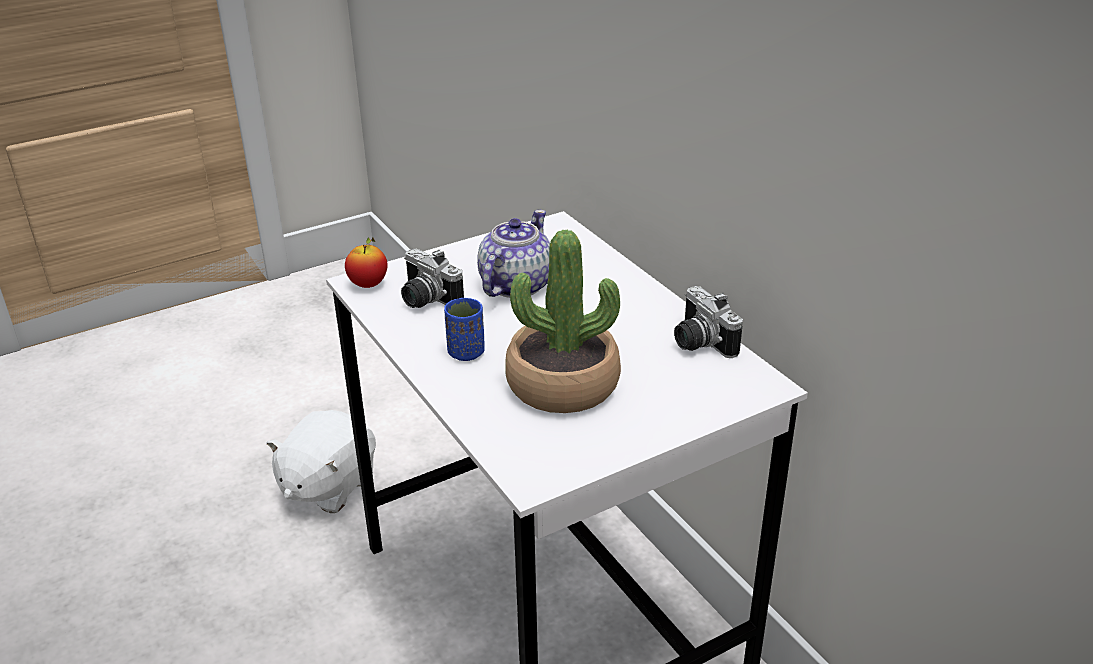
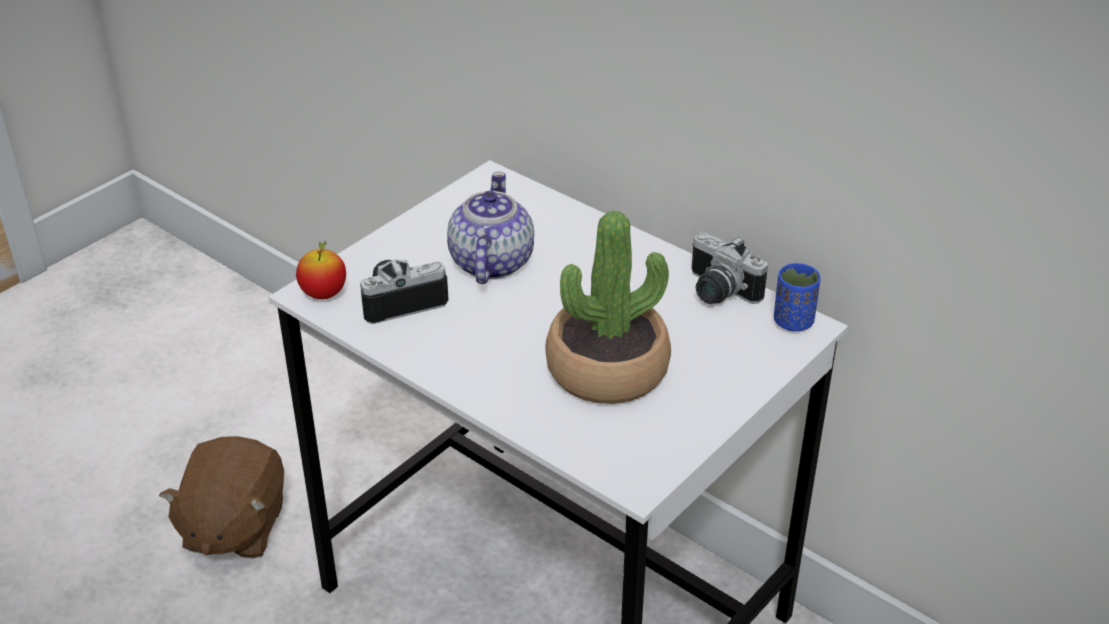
camera: 20 degrees left, 5 degrees up
white plush toy [266,410,376,513] -> brown plush toy [159,436,284,558]
camera [401,249,464,308] -> camera turned 135 degrees clockwise [360,259,449,324]
blue cup [444,298,485,361] -> blue cup moved to [774,263,821,332]

